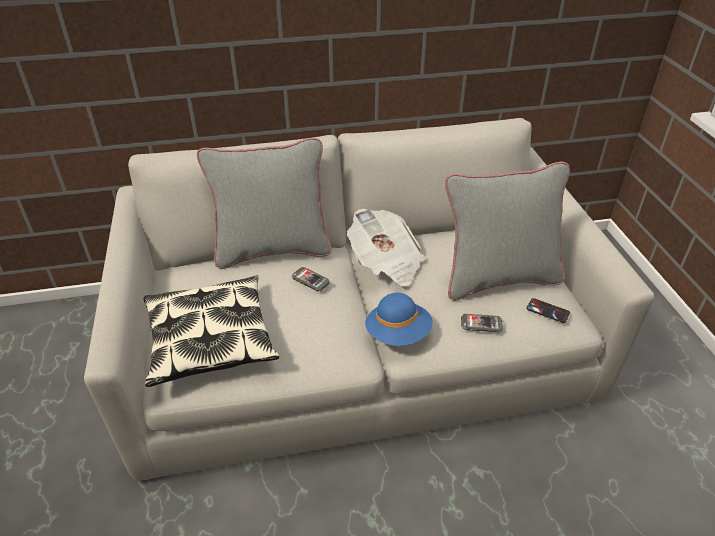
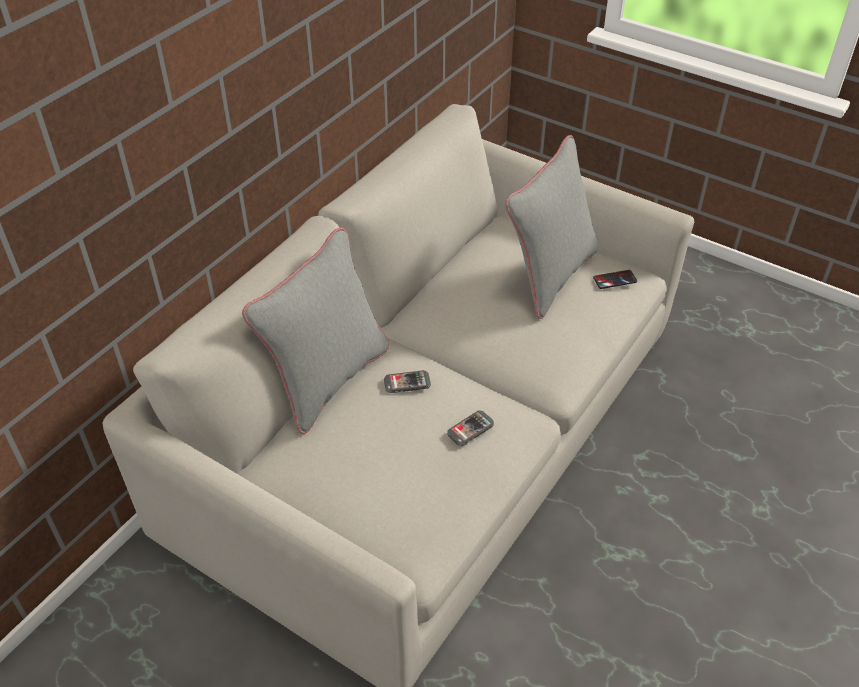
camera: 45 degrees left, 5 degrees up
pillow [143,275,279,387] -> none
newspaper [347,208,425,287] -> none
blue hat [365,293,433,346] -> none
phone [461,314,503,332] -> phone moved to [447,410,494,446]

